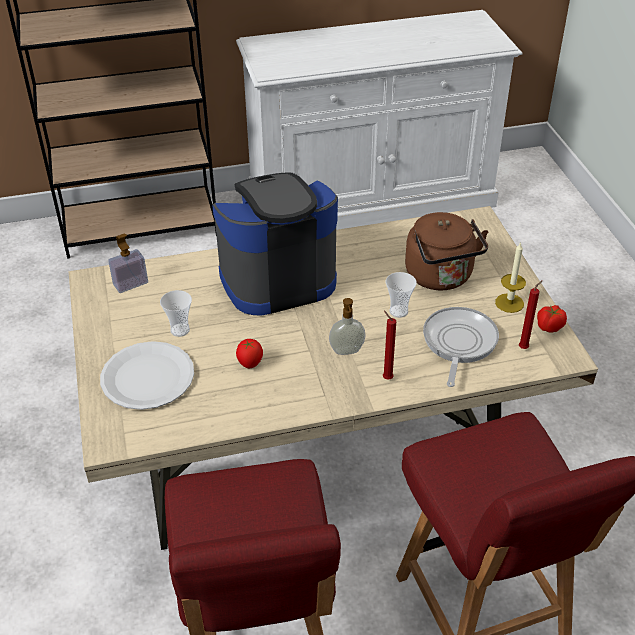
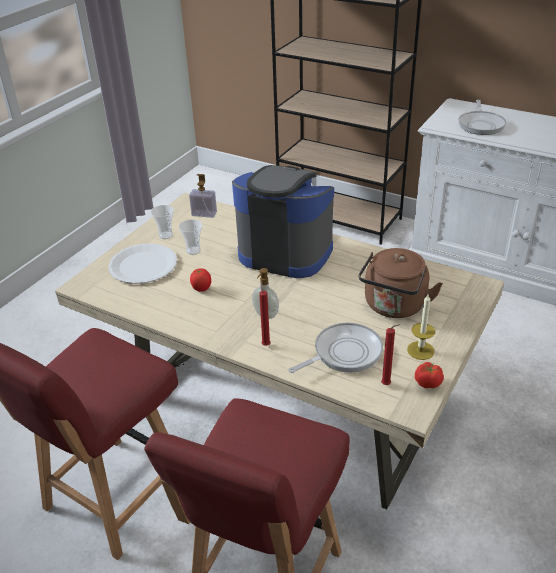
camera: 45 degrees right, 5 degrees down
cup [385,272,417,318] -> cup moved to [151,205,174,239]
none -> frying pan [458,100,506,135]

